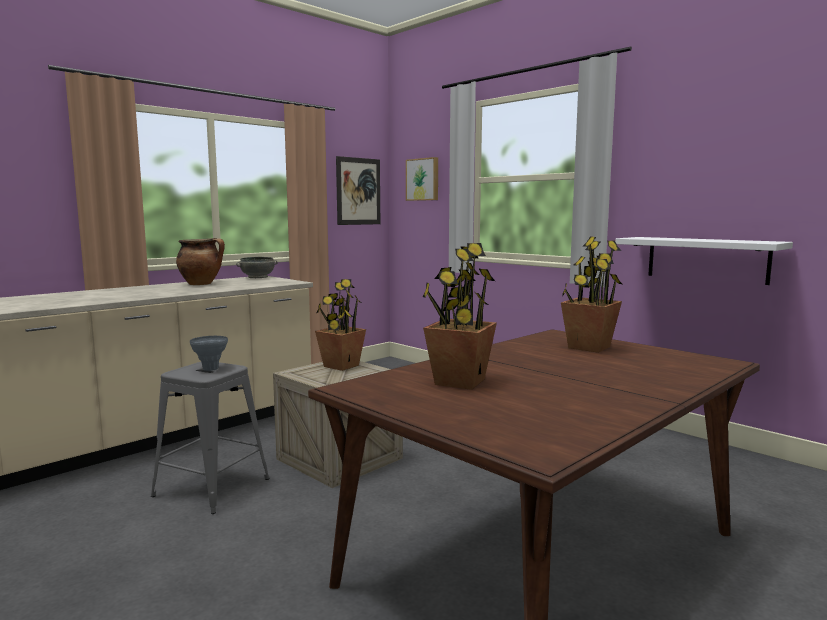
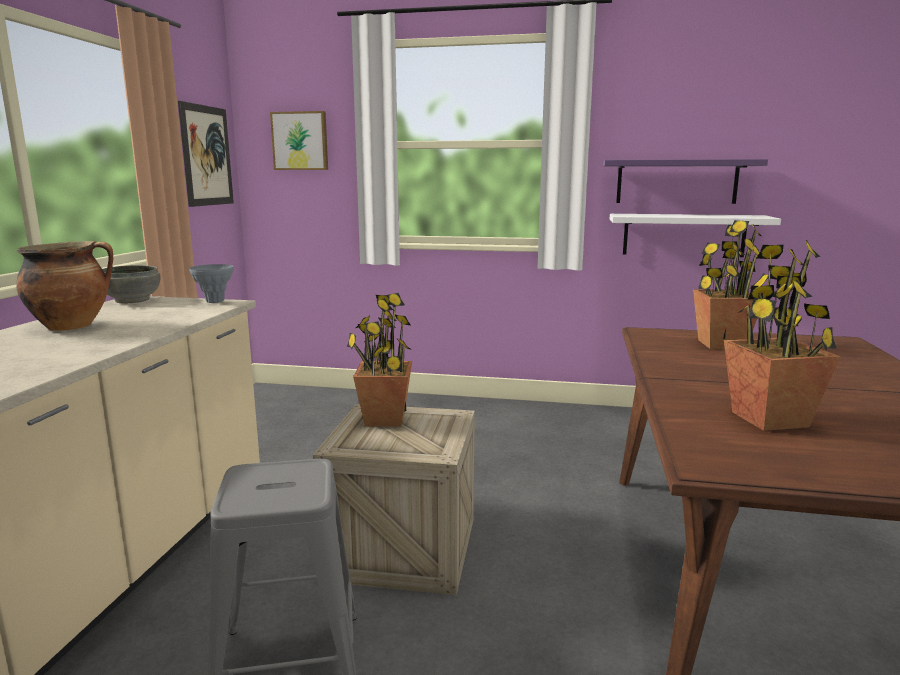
camera: 35 degrees left, 5 degrees up
grey vase [190,336,228,371] -> grey vase moved to [189,264,234,303]
none -> purple shelf [603,159,768,204]

